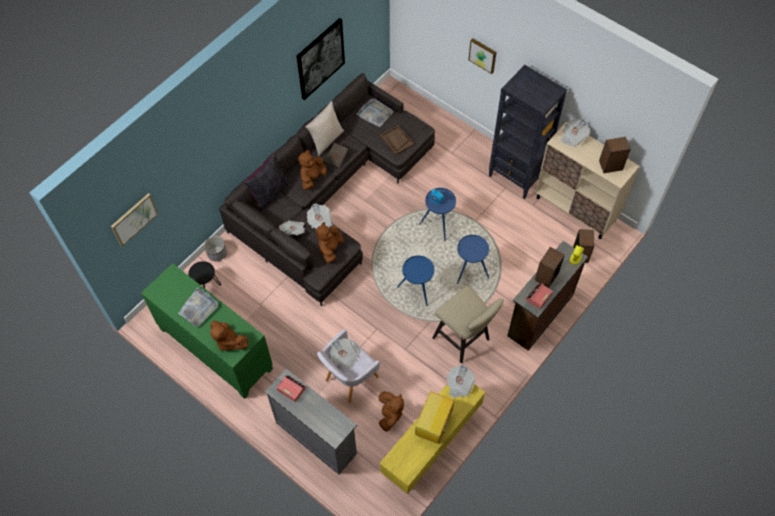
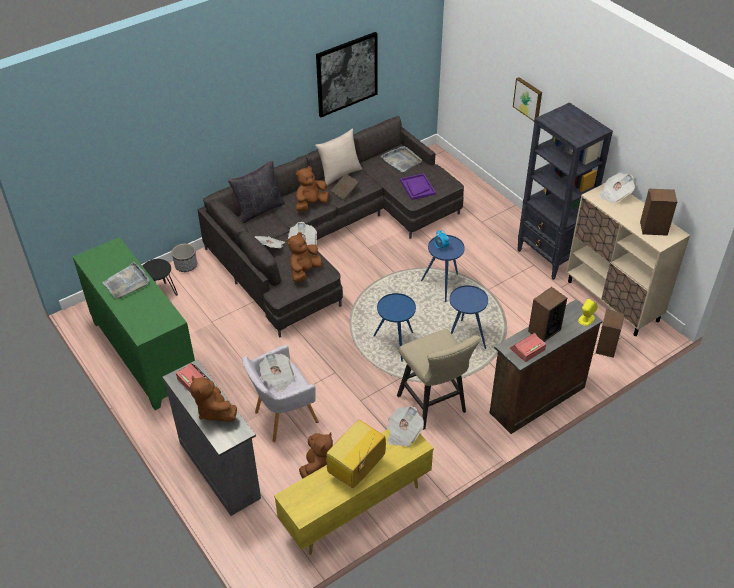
camera: 15 degrees right, 15 degrees down
picture [111,193,158,246] -> none
brown plush toy [210,321,248,351] -> brown plush toy moved to [190,375,237,422]
brown tray [380,125,414,155] -> purple tray [400,173,436,200]

